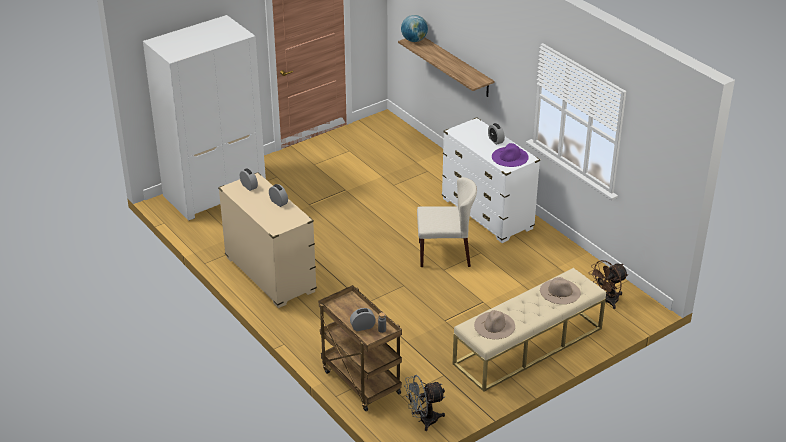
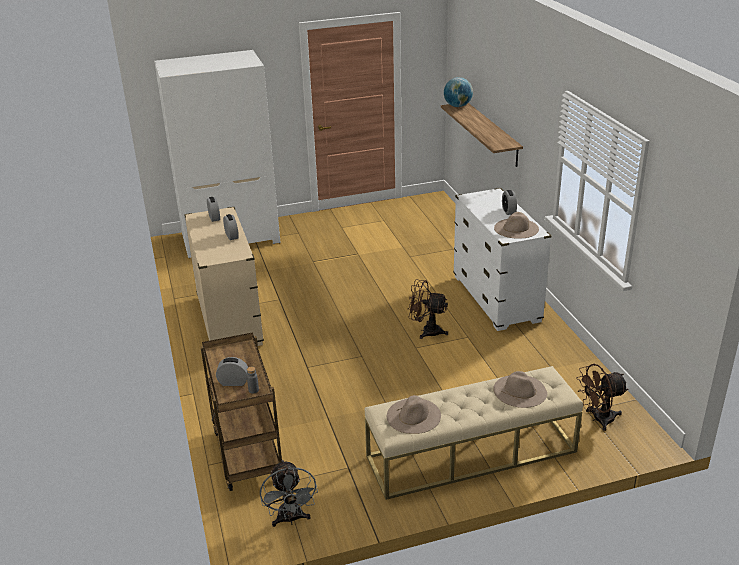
camera: 20 degrees right, 5 degrees down
grey fan [404,375,445,431] -> grey fan turned 105 degrees counterclockwise [260,460,318,527]
beige chair [417,177,477,267] -> brown fan [408,280,448,339]
purple hat [492,143,529,167] -> beige hat [494,212,539,239]

